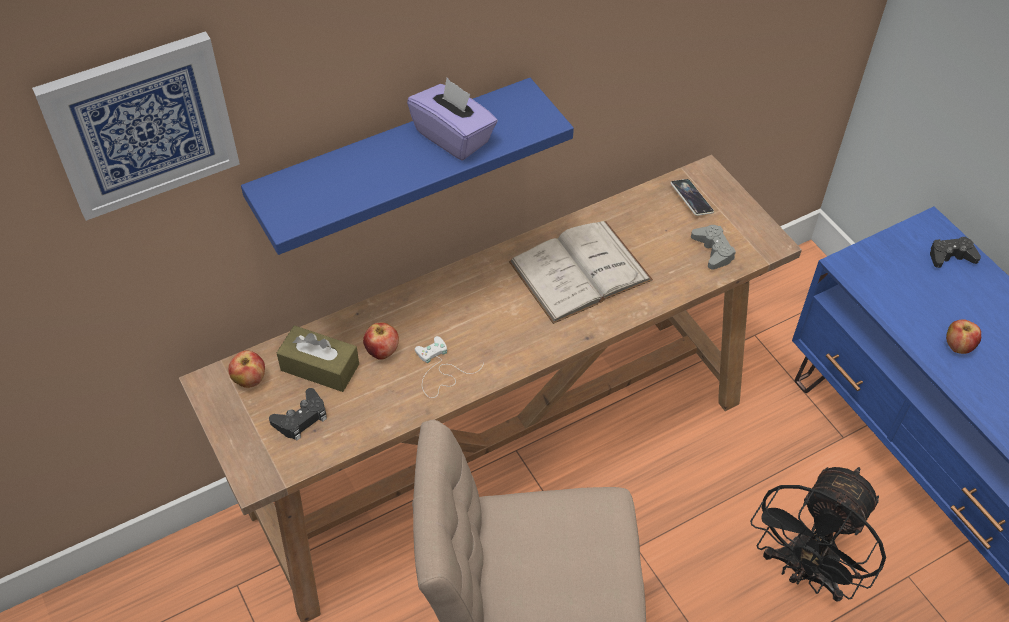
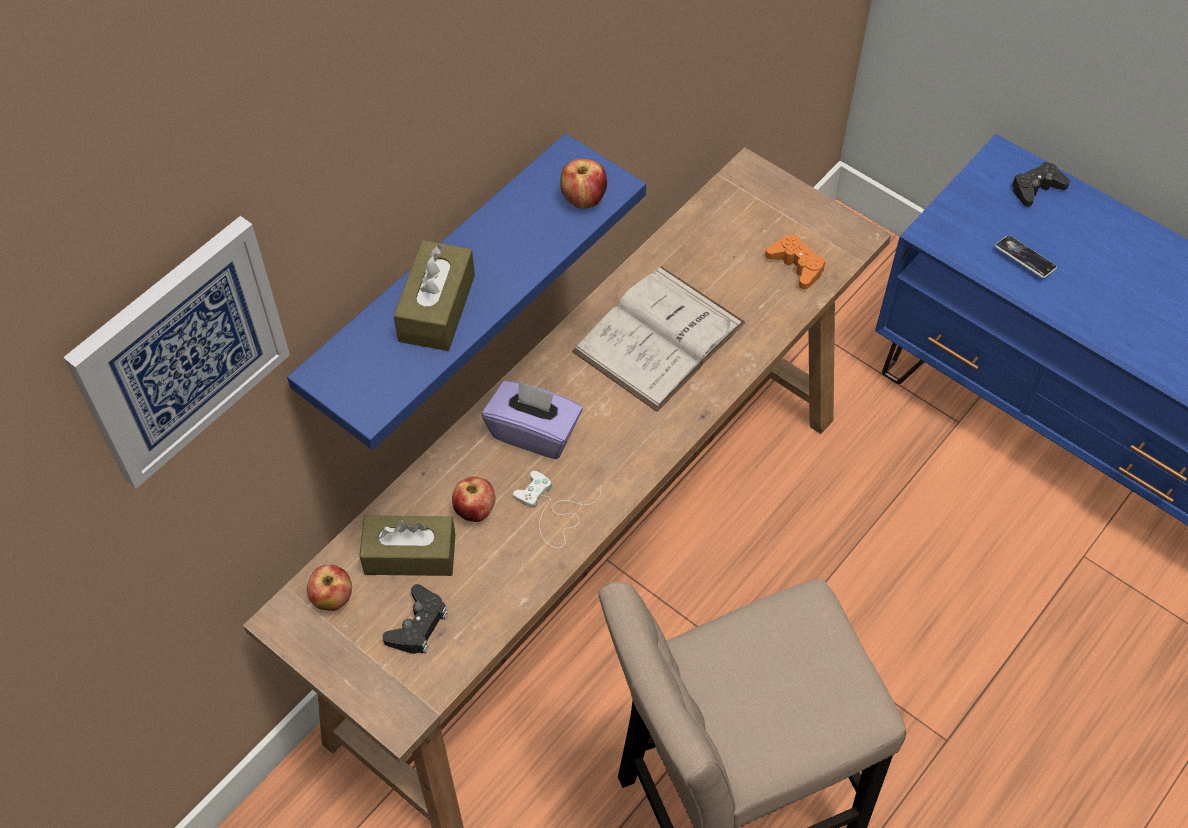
camera: 20 degrees left, 5 degrees up
purple tissue box [407,78,498,160] -> purple tissue box moved to [482,381,583,459]
phone [670,179,714,216] -> phone moved to [995,235,1057,278]
grey game controller [691,225,736,270] -> orange game controller [765,235,825,289]
black fan [750,467,886,602] -> none
apple [946,319,981,354] -> apple moved to [560,159,607,209]
none -> brown tissue box [394,240,475,351]

